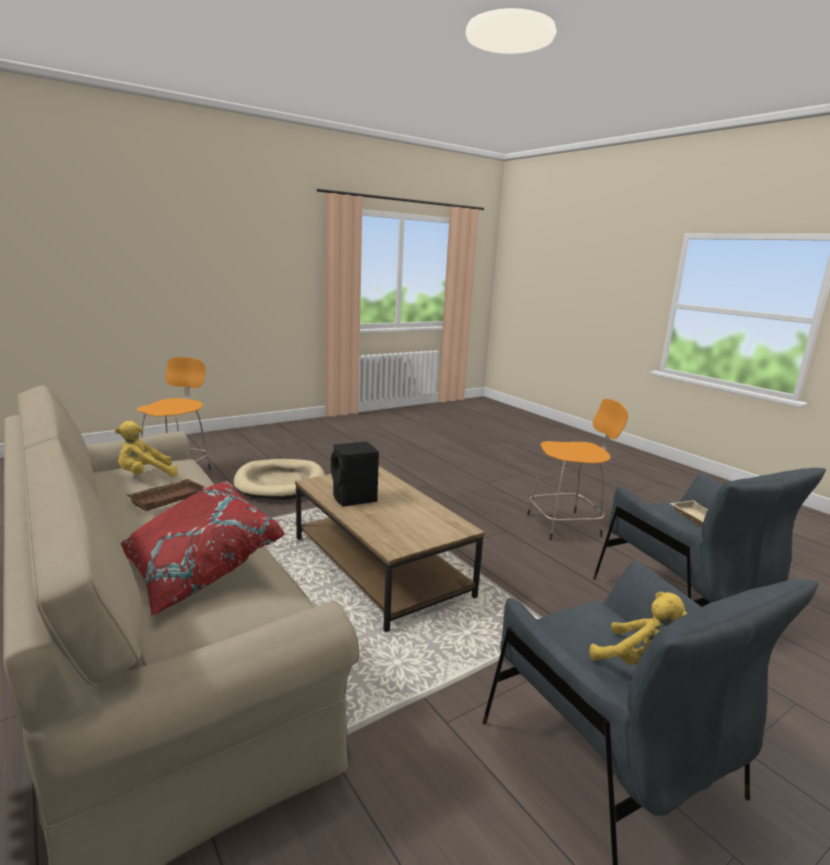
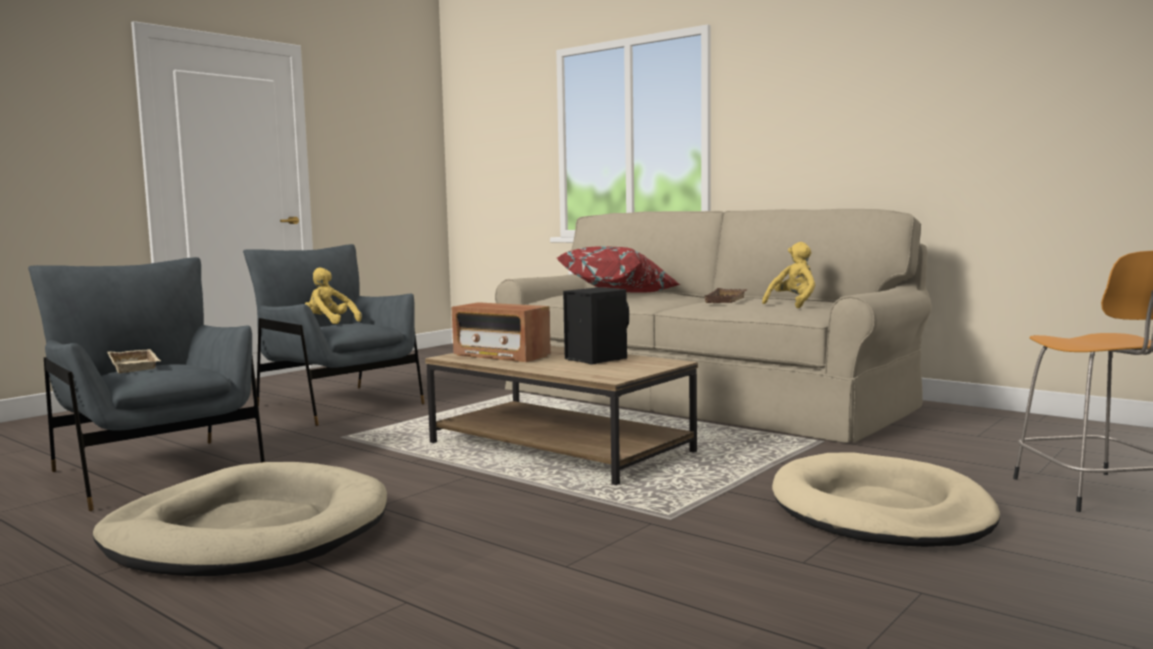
camera: 165 degrees right, 10 degrees down
orange stool [527,399,628,540] -> beige dog bed [93,462,387,576]
none -> radio [452,302,551,362]

